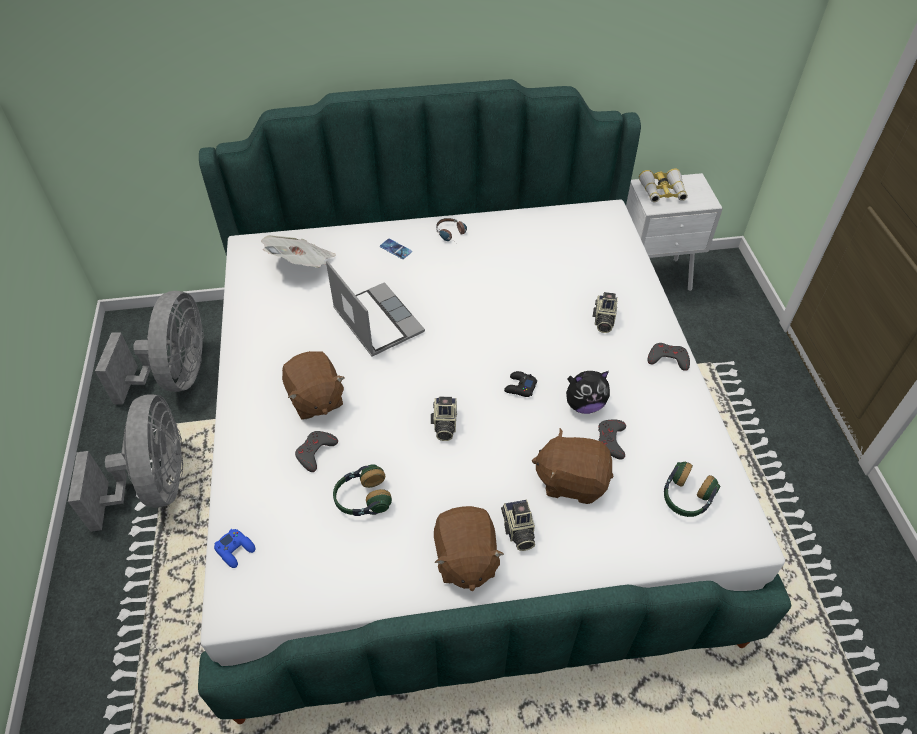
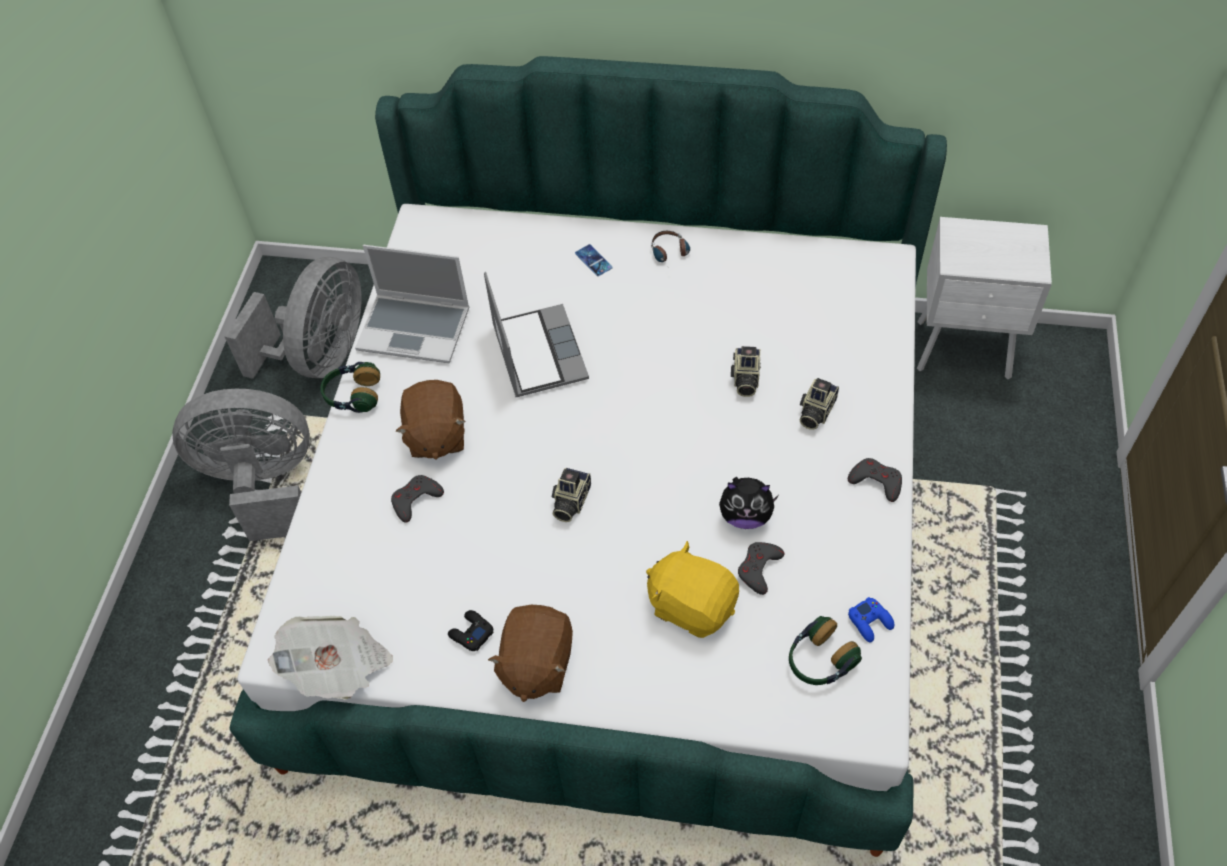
camera: 20 degrees right, 5 degrees up
grey fan [68,394,183,532] -> grey fan turned 105 degrees counterclockwise [172,389,310,541]
blue game controller [214,529,255,568] -> blue game controller moved to [848,597,894,643]
newspaper [261,235,336,268] -> newspaper moved to [268,616,393,700]
headphones [333,464,392,516] -> headphones moved to [320,362,380,413]
camera [501,499,535,551] -> camera moved to [731,346,761,397]
black game controller [504,371,537,397] -> black game controller moved to [448,610,494,651]
brown plush toy [532,428,613,504] -> yellow plush toy [646,541,739,638]
binoculars [639,168,688,202] -> none
none -> laptop [355,245,469,364]

